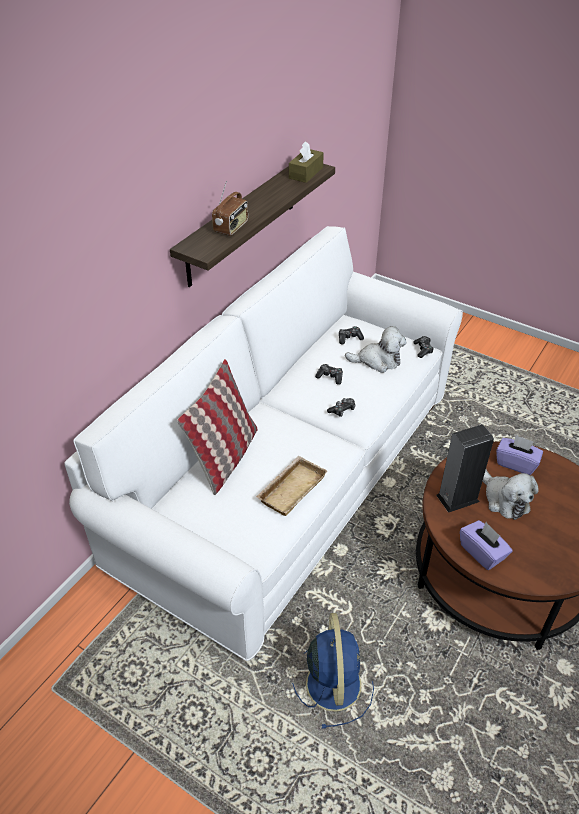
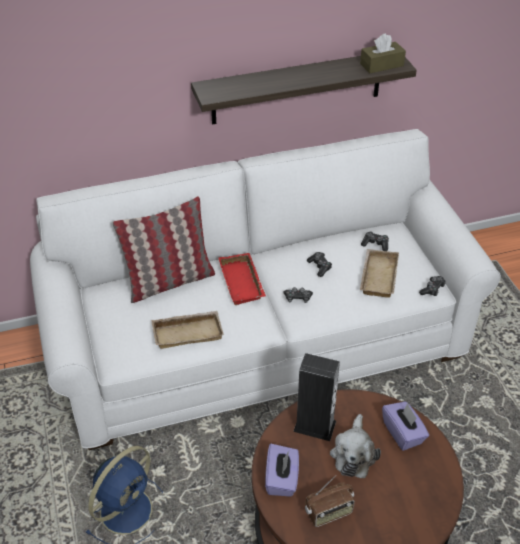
camera: 40 degrees right, 0 degrees up
radio [212,181,248,236] -> radio moved to [305,475,355,527]
plush toy [345,326,406,373] -> beige tray [360,249,399,298]
none -> red tray [218,253,266,305]

